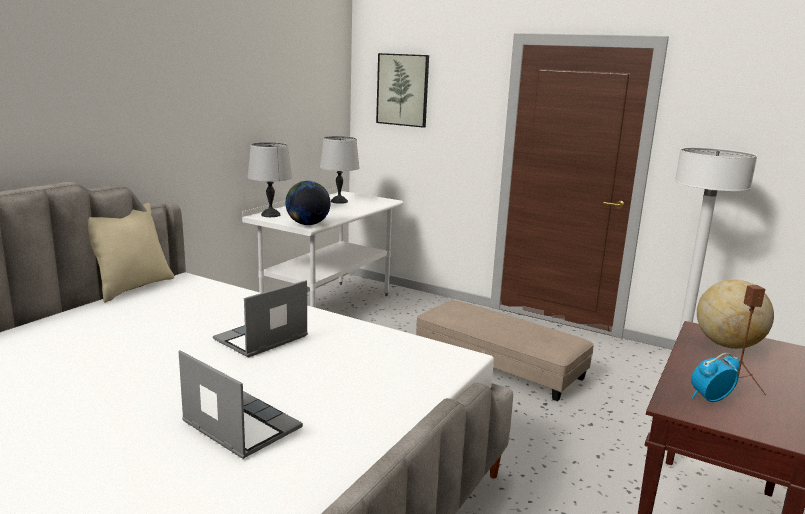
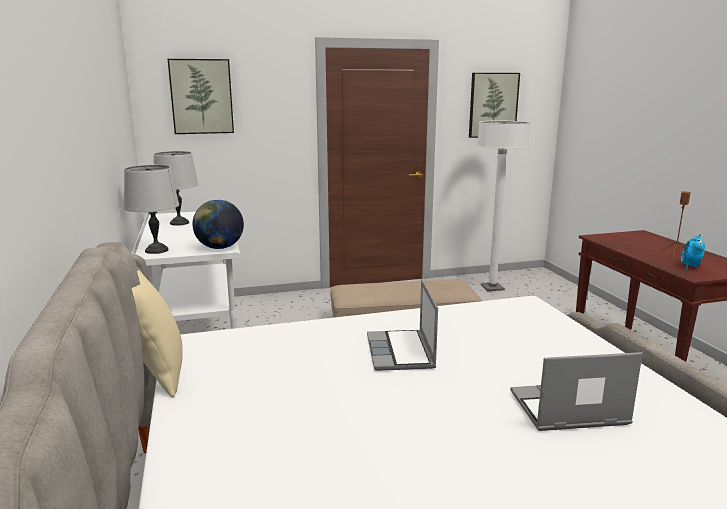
camera: 45 degrees left, 0 degrees up
globe [697,280,774,349] -> none
none -> picture [469,73,520,138]

